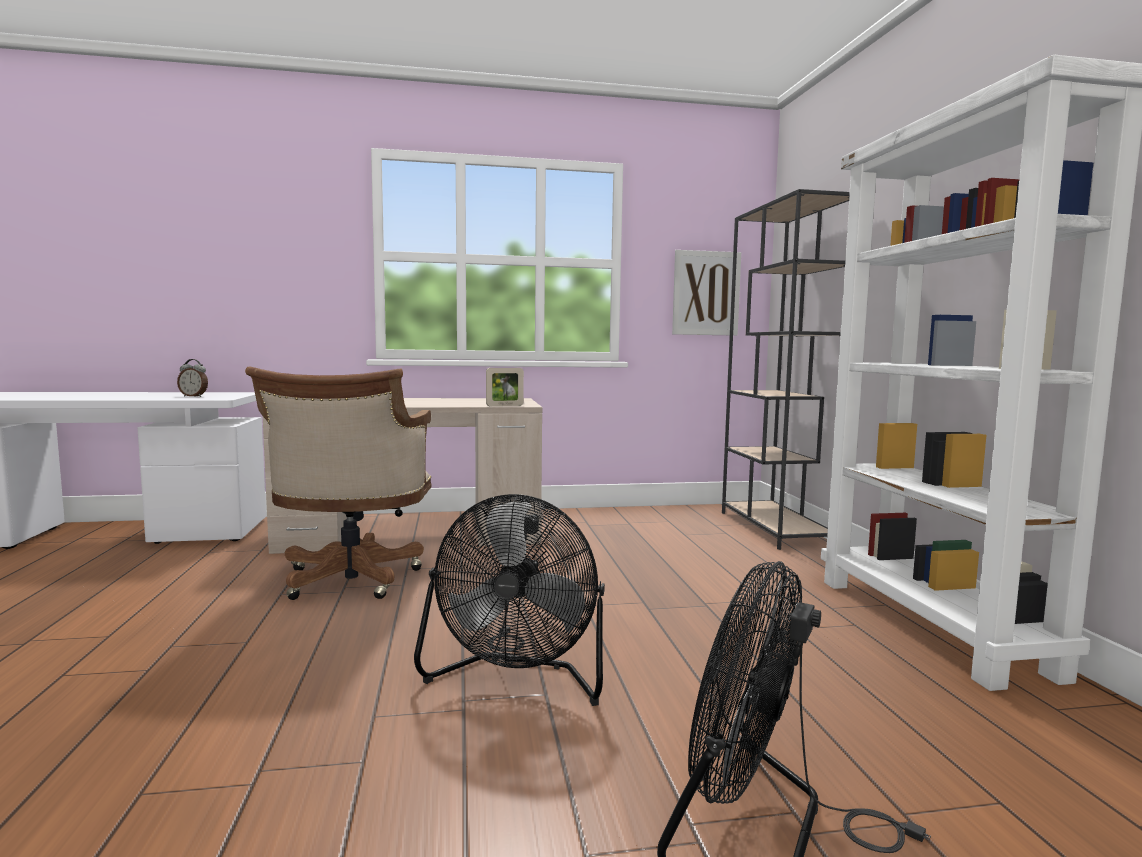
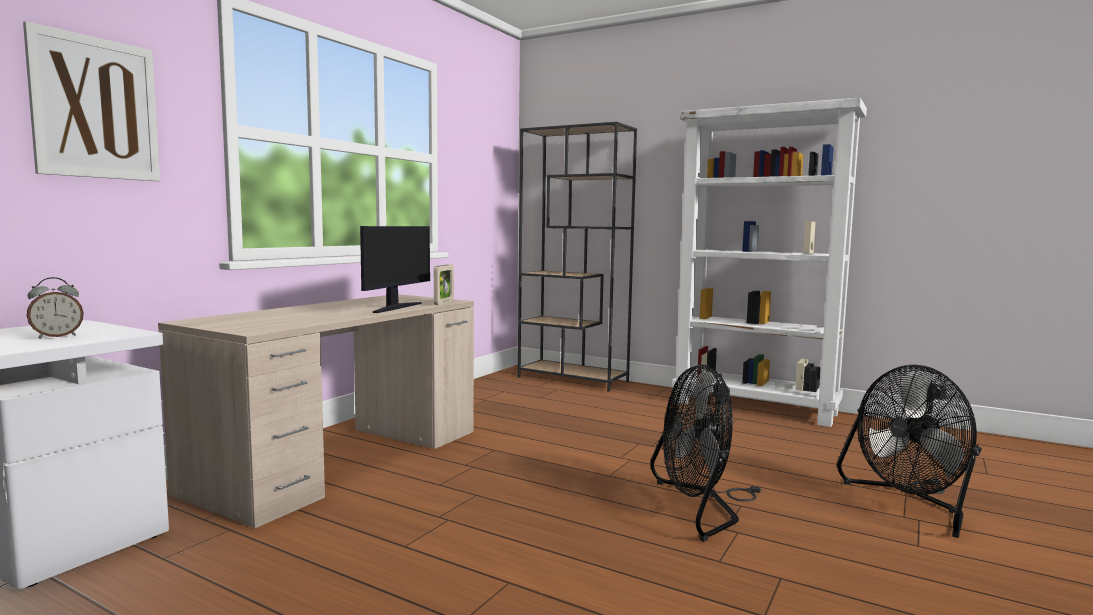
camera: 50 degrees left, 0 degrees up
office chair [245,366,432,600] -> none
black fan [414,494,605,706] -> black fan turned 120 degrees clockwise [650,365,763,542]
picture [672,250,741,336] -> picture moved to [23,21,160,181]
none -> monitor [360,226,430,313]

